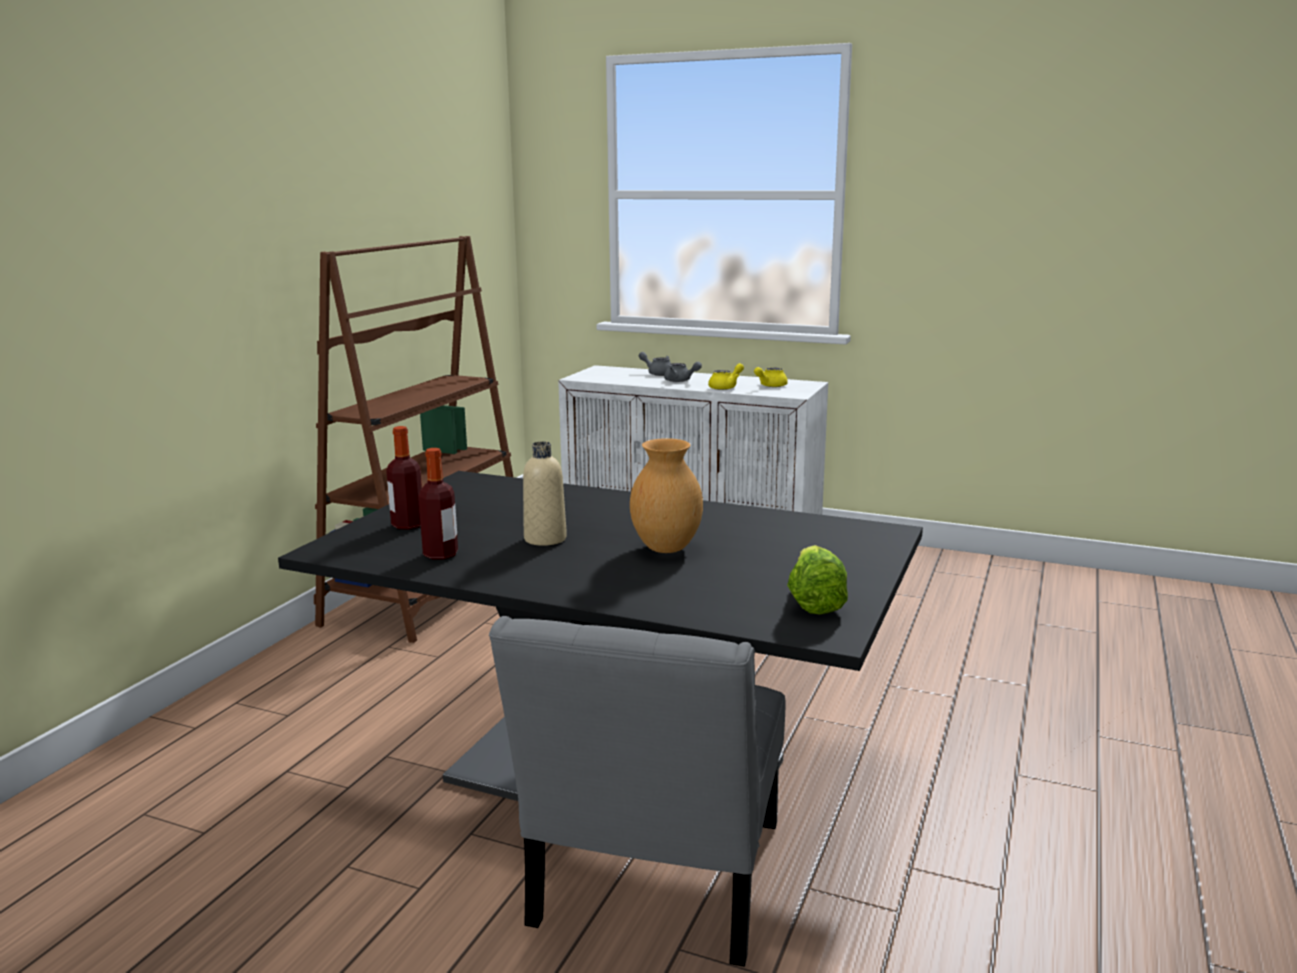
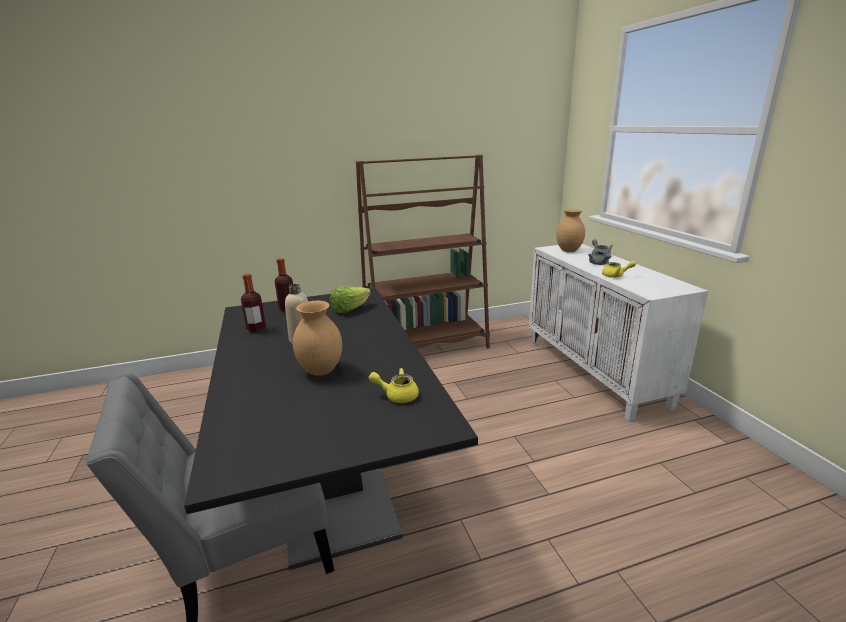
camera: 50 degrees right, 5 degrees up
yellow teapot [754,367,788,387] -> yellow teapot moved to [369,368,419,403]
lettuce [787,545,848,614] -> lettuce moved to [330,287,371,313]
none -> brown vase [556,209,585,252]

